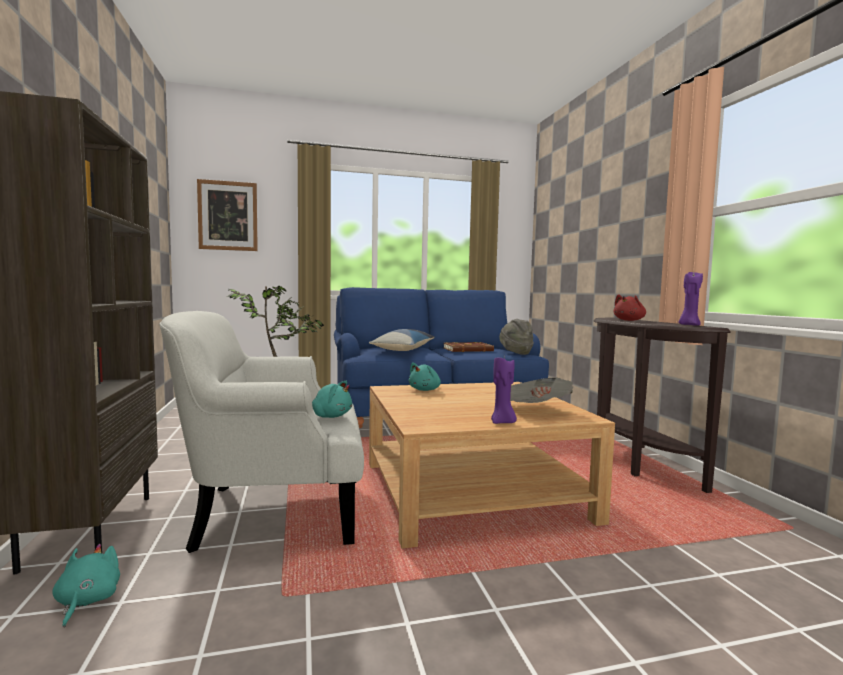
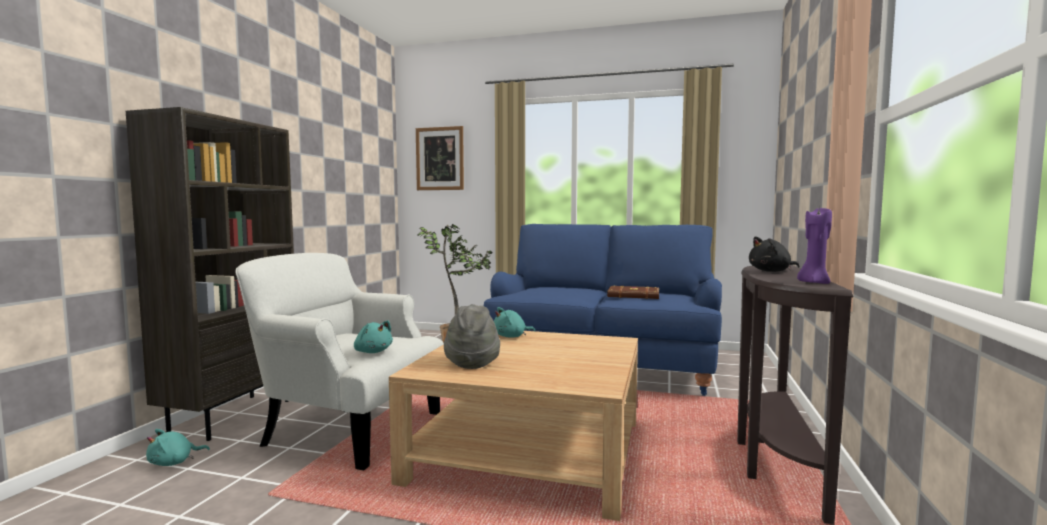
camera: 30 degrees right, 0 degrees up
turquoise plush toy [52,544,120,628] -> turquoise plush toy turned 150 degrees counterclockwise [146,429,210,466]
pillow [369,329,435,351] -> none
purple candle [491,355,517,424] -> none
grey hat [499,319,534,355] -> grey hat moved to [444,304,500,369]
newspaper [510,377,573,403] -> none
red plush toy [613,294,646,321] -> black plush toy [749,236,800,272]

